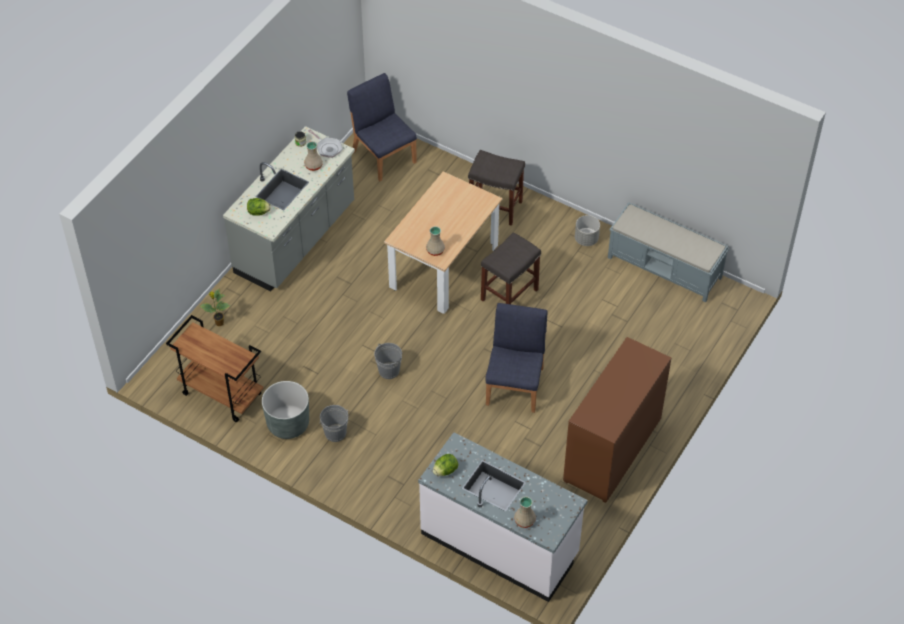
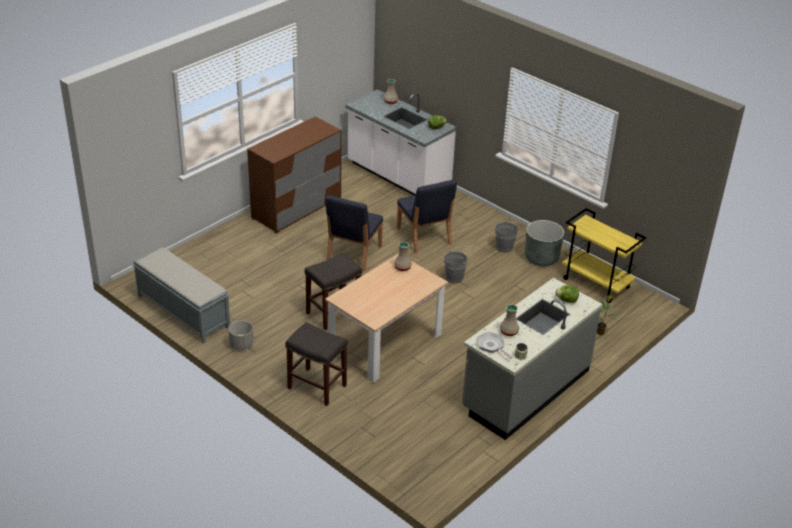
camera: 170 degrees left, 15 degrees down
brown cart [166,315,263,422] -> yellow cart [562,208,646,303]
blue chair [347,73,417,181] -> blue chair moved to [397,180,457,253]

